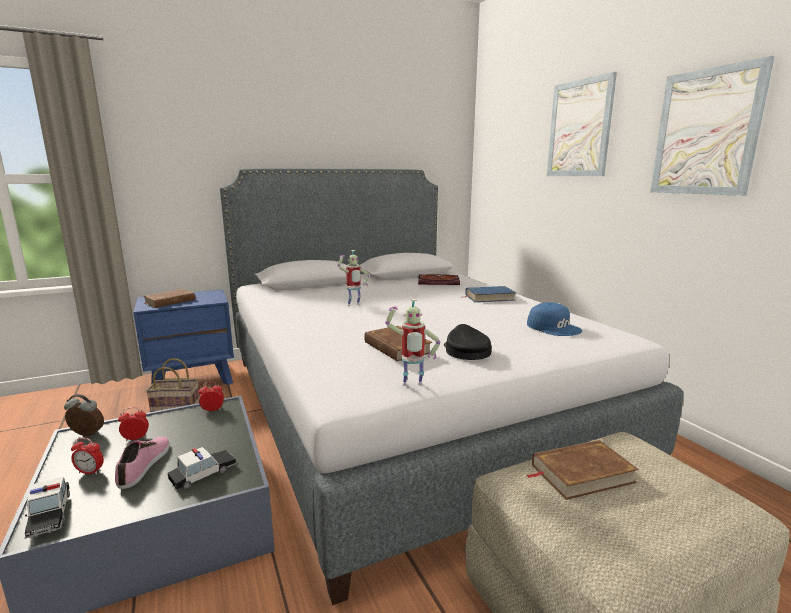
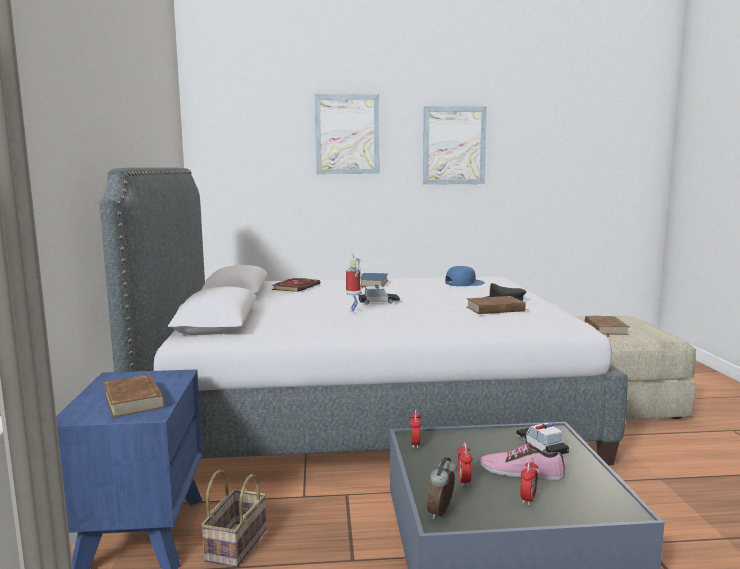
camera: 70 degrees left, 5 degrees down
toy car [25,477,70,539] -> toy car moved to [358,285,400,305]
toy robot [385,299,440,386] -> none

